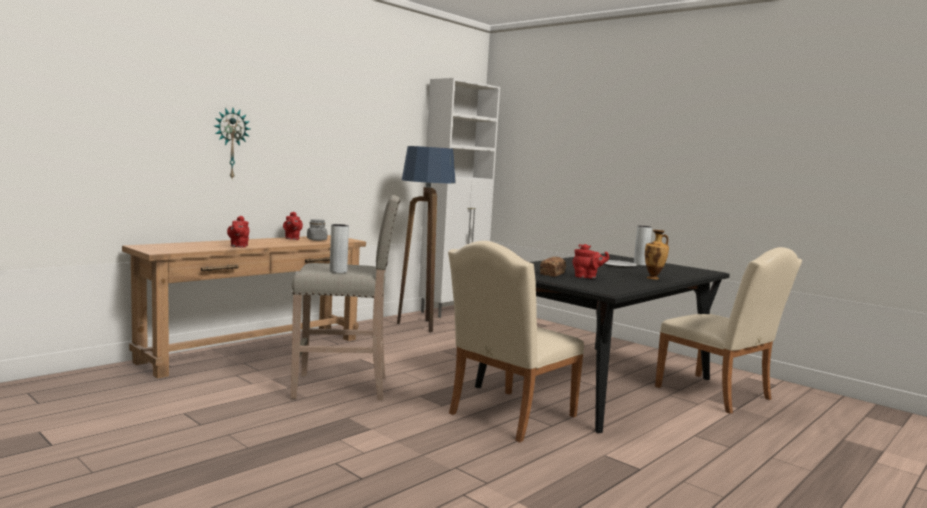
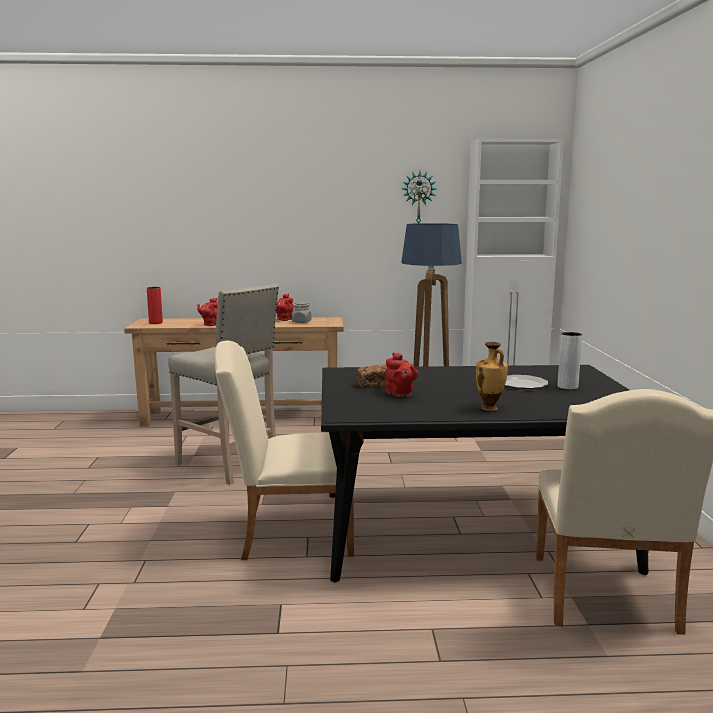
camera: 45 degrees right, 5 degrees up
wall clock [215,108,250,178] -> wall clock moved to [402,171,436,224]
grey vase [330,224,349,273] -> none
none -> red vase [147,287,163,324]

